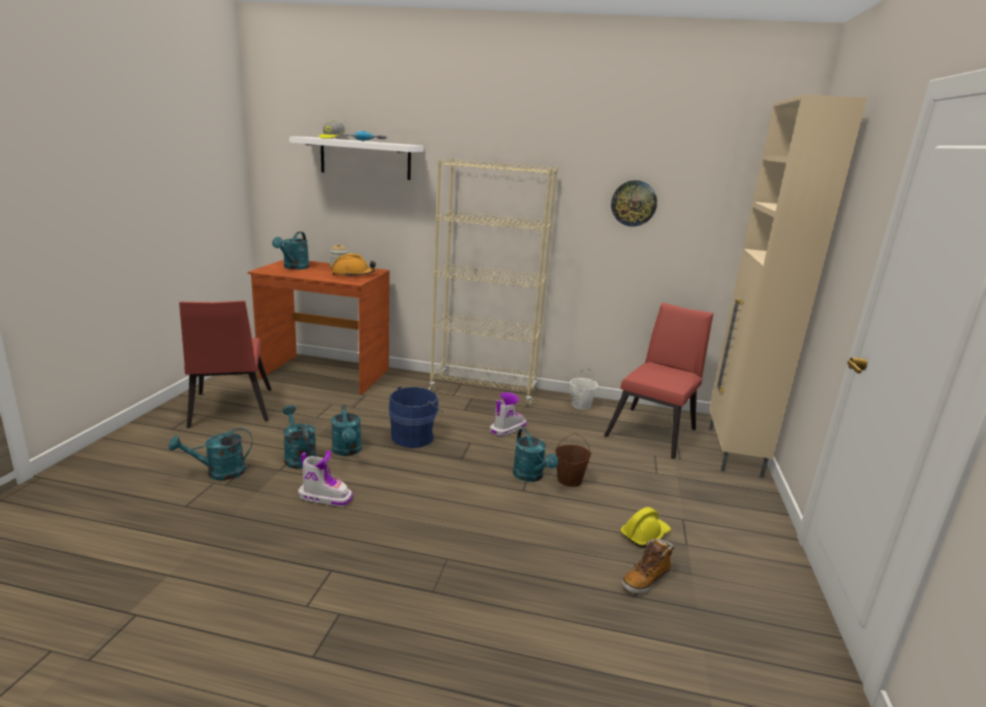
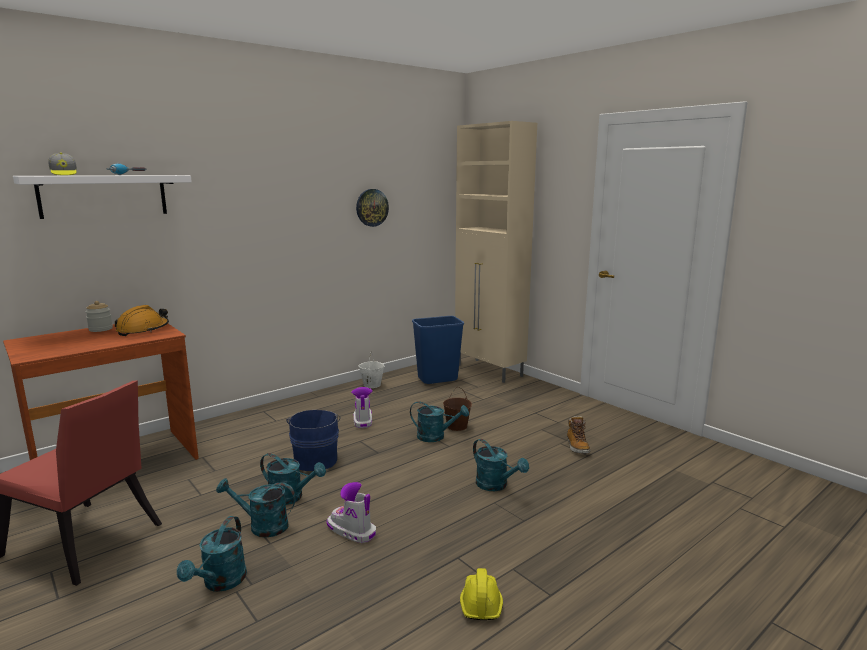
camera: 50 degrees left, 5 degrees down
turquoise watering can [272,232,310,270] -> turquoise watering can moved to [473,439,529,491]
boot [298,450,353,506] -> boot turned 105 degrees counterclockwise [327,482,376,543]
beige bookcase [429,158,558,406] -> none
red chair [604,303,713,459] -> blue trash can [412,316,464,384]
yellow hard hat [620,507,671,548] -> yellow hard hat moved to [460,568,503,620]

